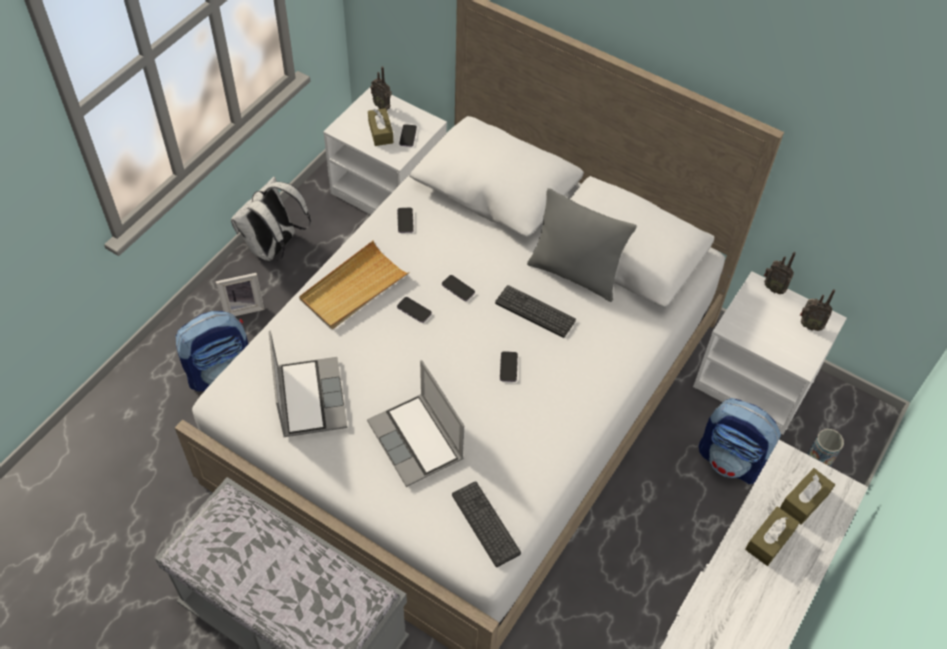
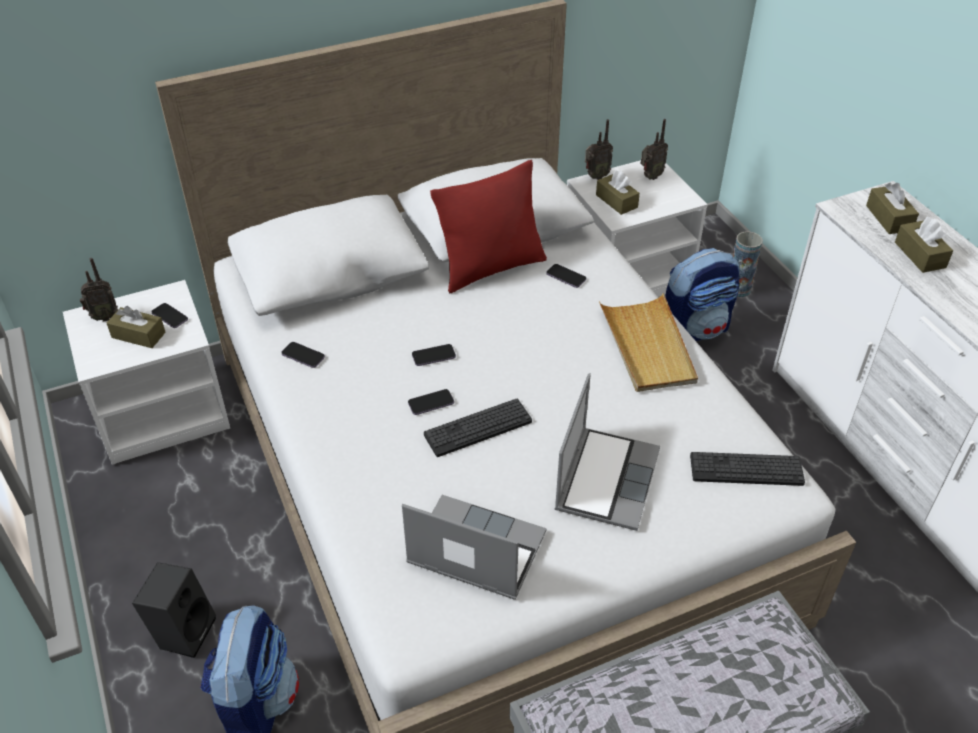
camera: 55 degrees left, 10 degrees down
picture frame [216,273,265,316] -> black speaker [132,562,216,658]
white backpack [231,176,311,261] -> none
beige tray [299,241,410,329] -> beige tray moved to [599,293,698,392]
laptop [367,360,464,487] -> laptop turned 75 degrees counterclockwise [555,373,660,531]
keyboard [495,285,576,338] -> keyboard moved to [424,399,532,457]
phone [500,351,518,382] -> phone moved to [546,264,586,288]
grey pillow [527,188,637,302] -> red pillow [430,160,547,293]
none -> brown tissue box [596,170,640,215]

